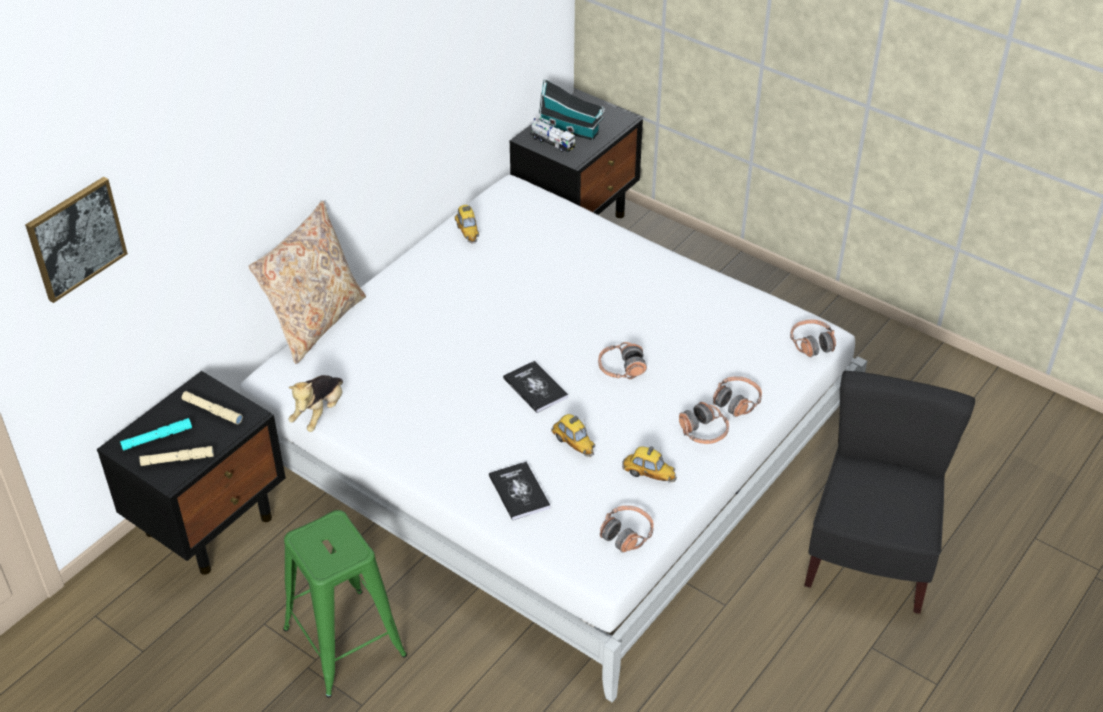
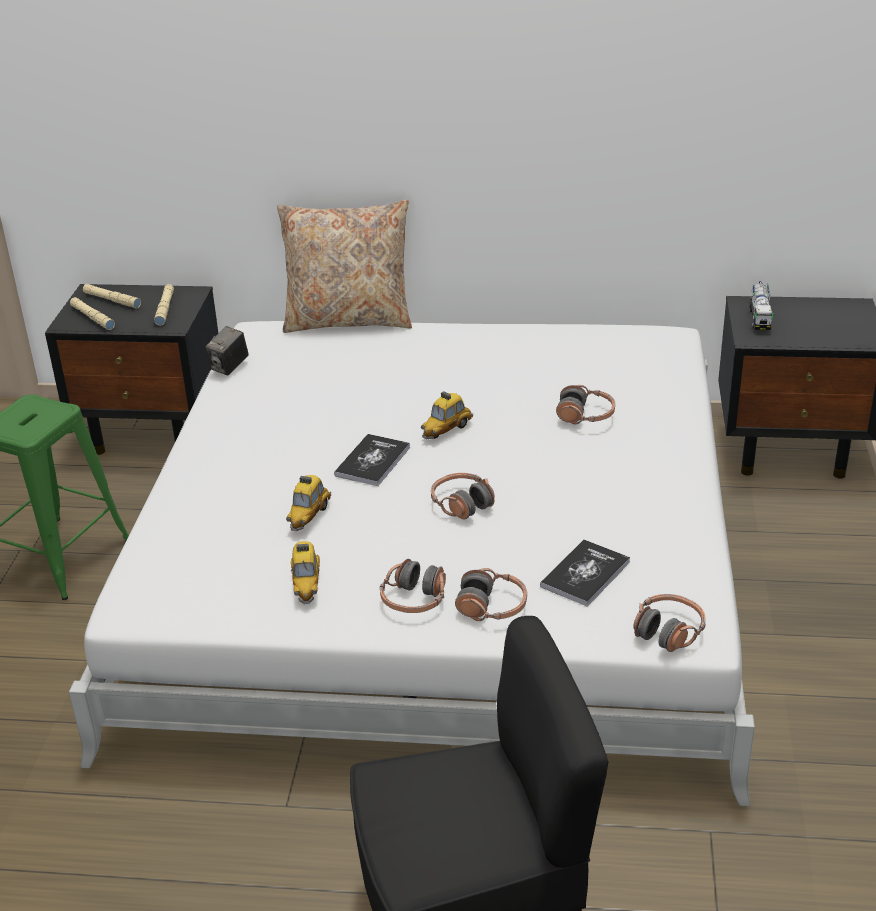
camera: 60 degrees right, 10 degrees down
picture [25,177,128,303] -> none
turquoise flashlight [120,418,192,451] -> beige flashlight [83,284,141,309]
plush toy [288,375,343,432] -> camera [205,326,249,375]
toy car [455,205,479,244] -> toy car moved to [421,391,473,440]
book [489,462,550,521] -> book moved to [540,540,630,607]
toy house [539,79,605,141] -> none
headphones [600,505,654,553] -> headphones moved to [556,385,615,424]

